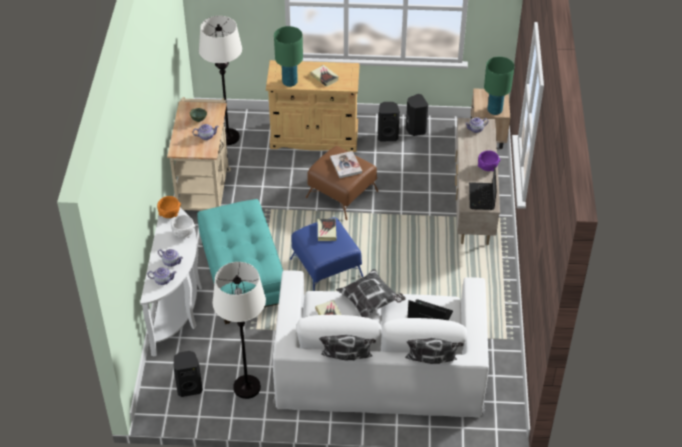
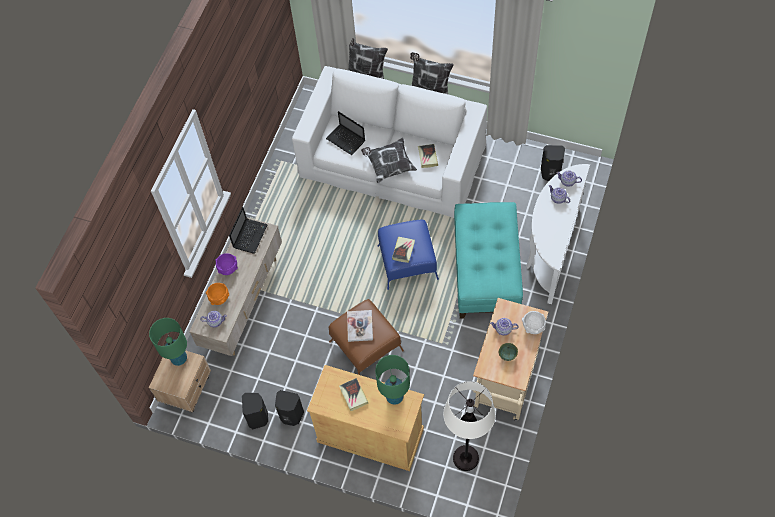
camera: 160 degrees left, 15 degrees up
orange bowl [157,196,181,218] -> orange bowl moved to [206,283,229,305]
white bowl [171,215,195,238] -> white bowl moved to [522,311,546,334]
white floor lamp [212,262,266,399] -> none

